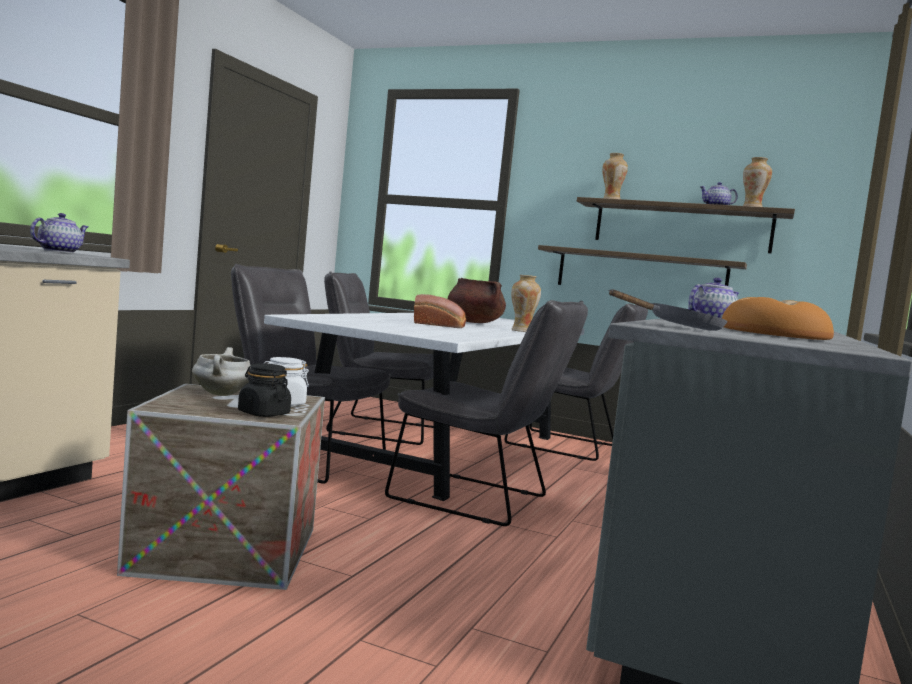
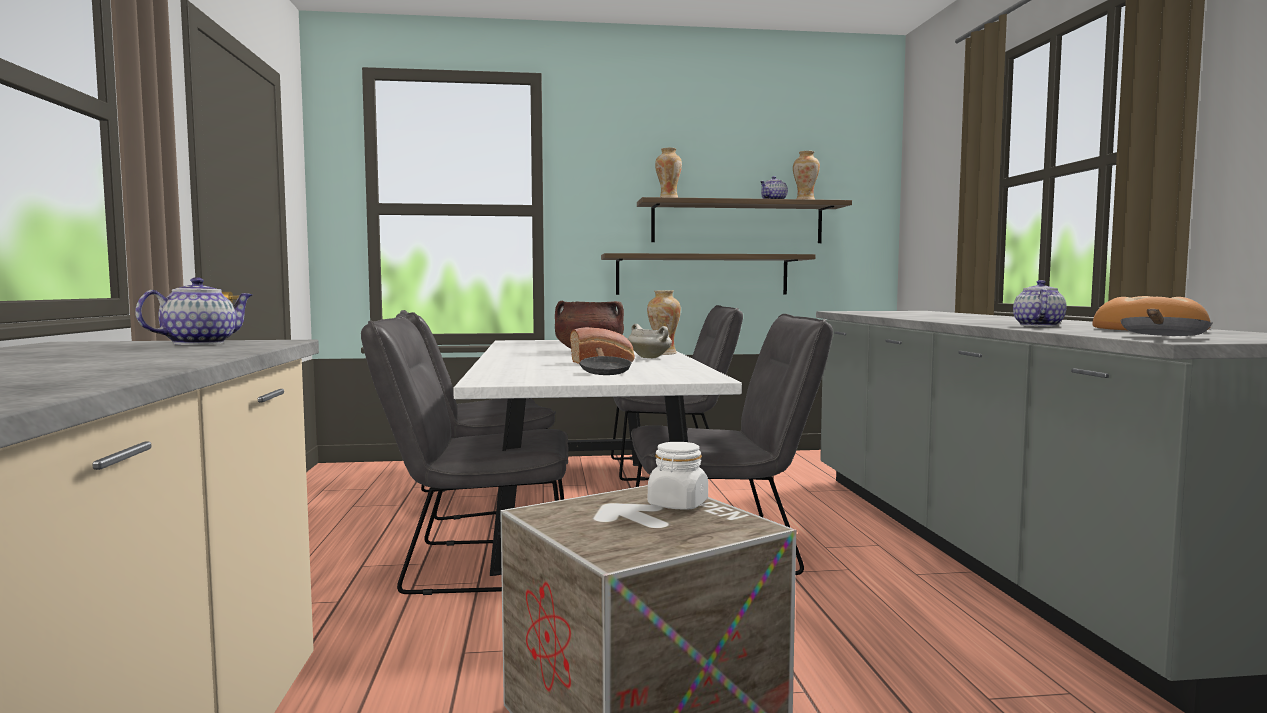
camera: 30 degrees left, 0 degrees up
teapot [30,213,88,253] -> teapot turned 45 degrees clockwise [135,277,252,345]
white cooking pot [192,347,251,396] -> white cooking pot moved to [628,324,672,358]
black jar [238,363,291,417] -> none
none -> black frying pan [579,347,632,375]

